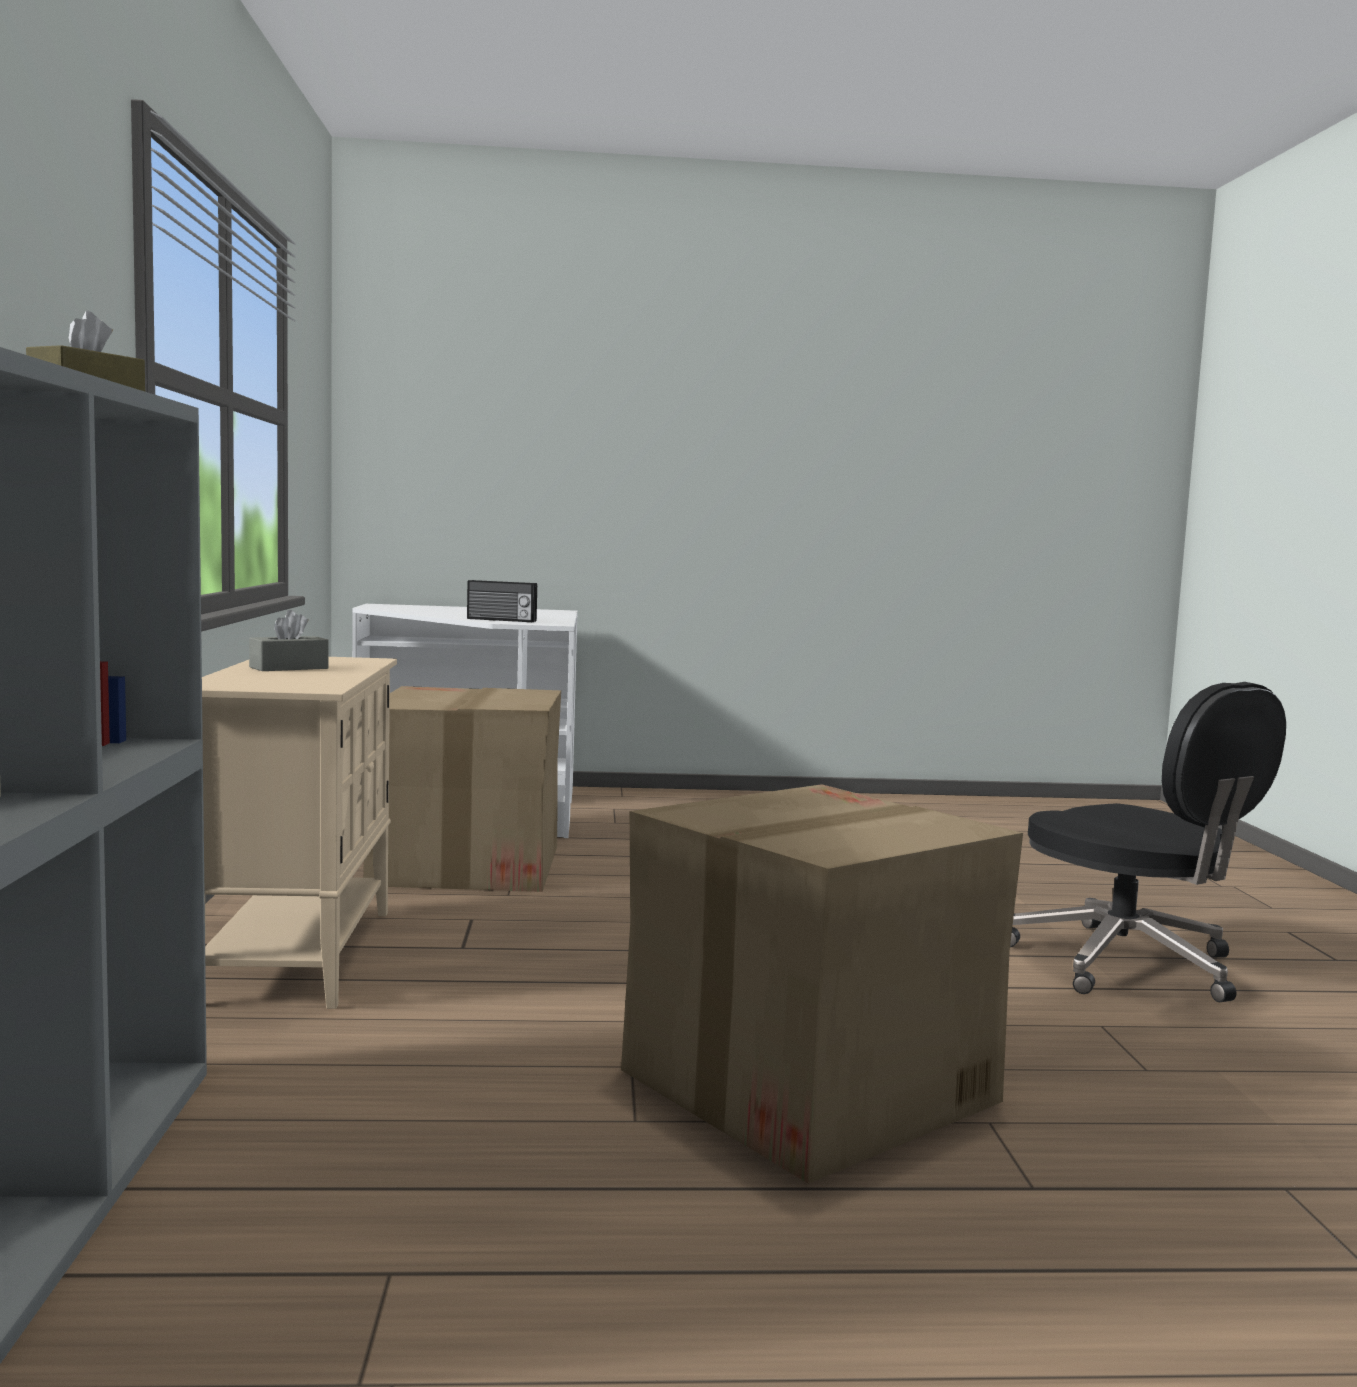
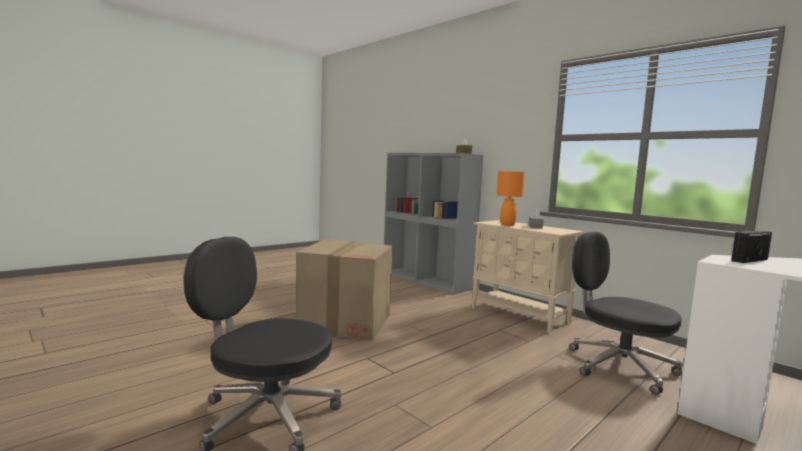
camera: 140 degrees right, 0 degrees up
cardboard box [363,686,561,892] -> black office chair [569,232,683,395]
none -> orange table lamp [497,171,525,226]

